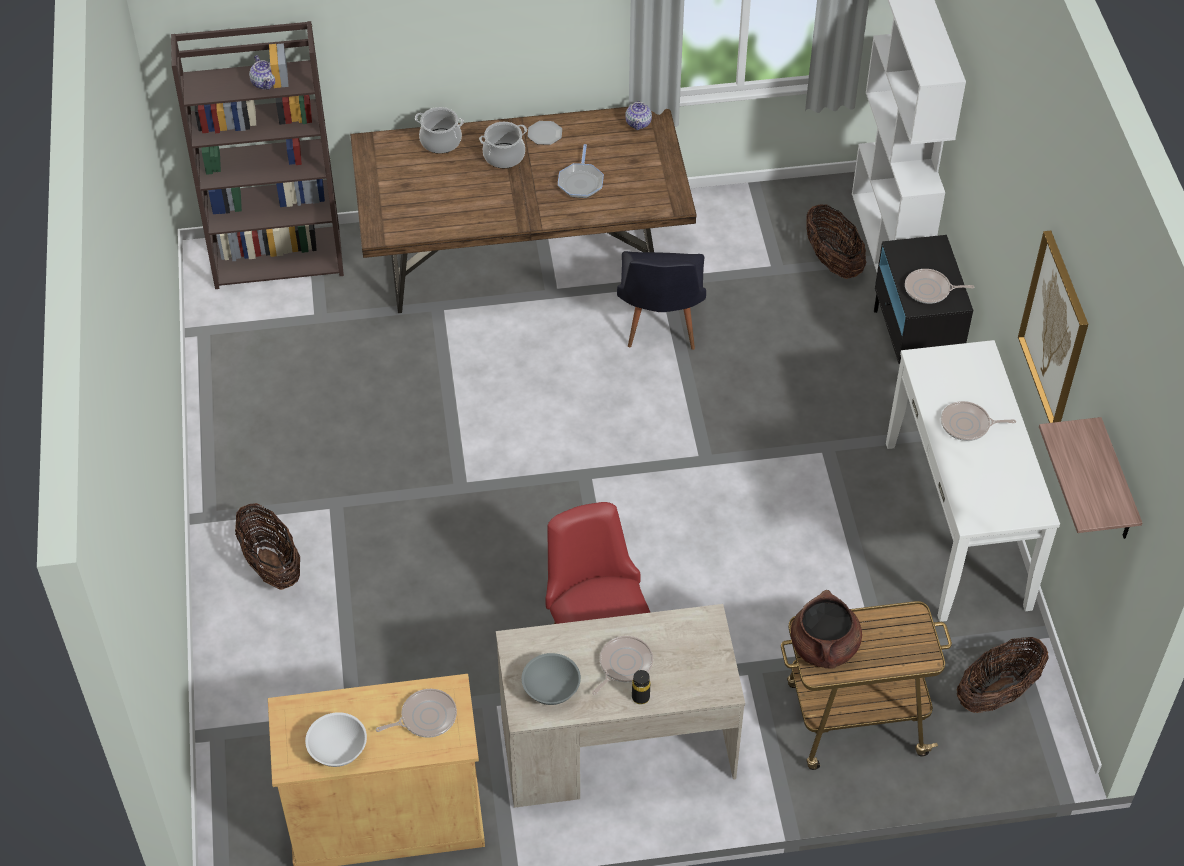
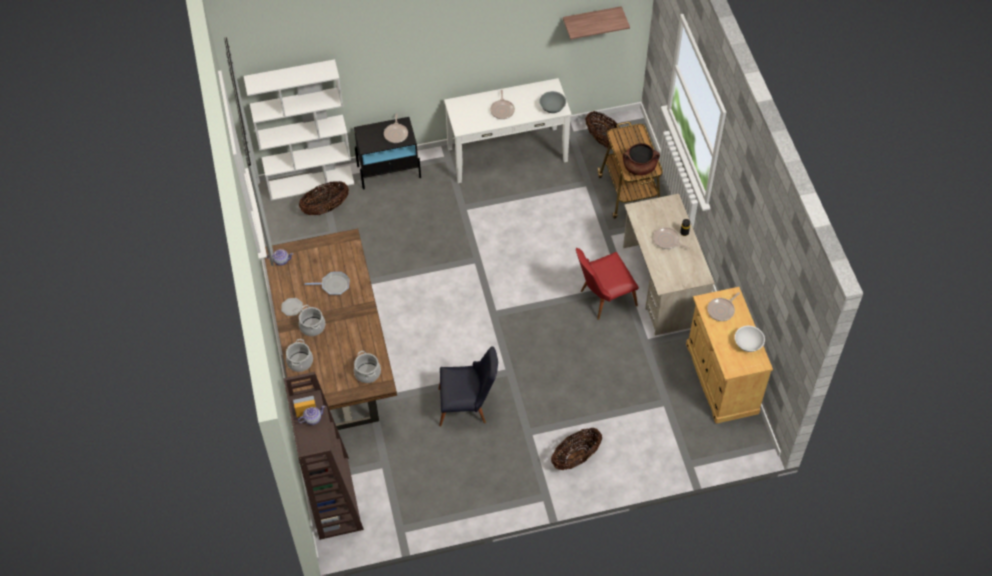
camera: 95 degrees left, 5 degrees up
frying pan [376,689,457,738] -> frying pan turned 105 degrees counterclockwise [707,292,740,321]
grey bowl [522,653,581,705] -> grey bowl moved to [539,91,566,113]
black chair [617,251,706,350] -> black chair moved to [438,346,498,426]
picture [1018,231,1088,423] -> none
none -> cooking pot [354,351,381,383]

